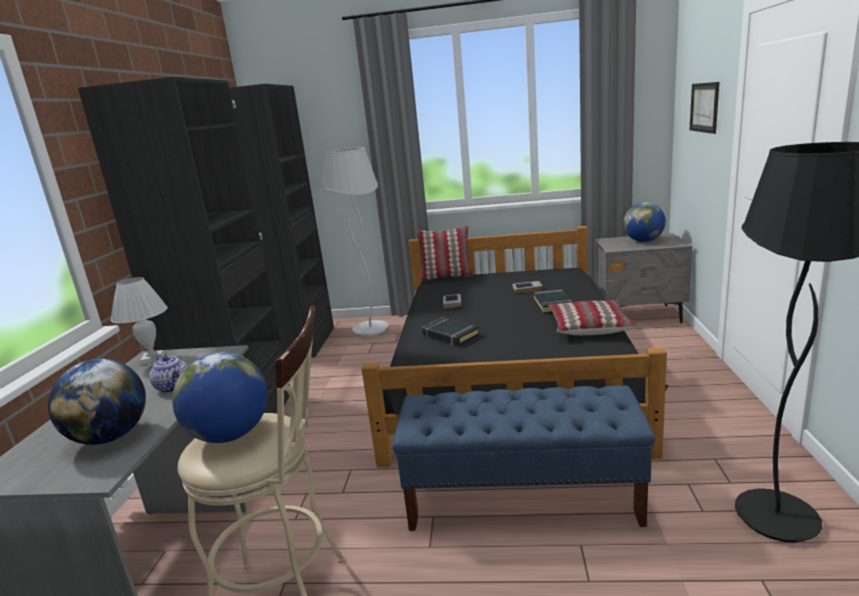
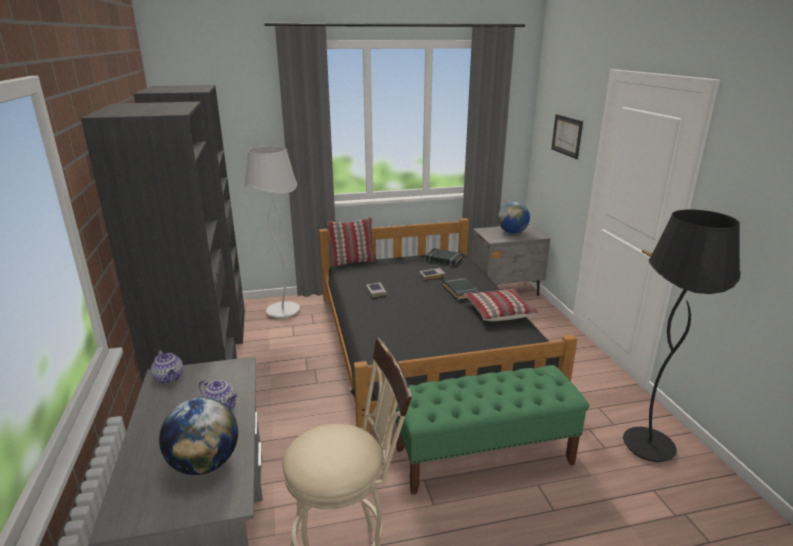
camera: 20 degrees left, 5 degrees up
white table lamp [111,277,168,366] -> teapot [151,350,183,384]
globe [172,352,268,443] -> none
blue bench [393,385,655,531] -> green bench [396,365,589,495]
black book [422,317,480,346] -> black book moved to [425,248,463,266]

